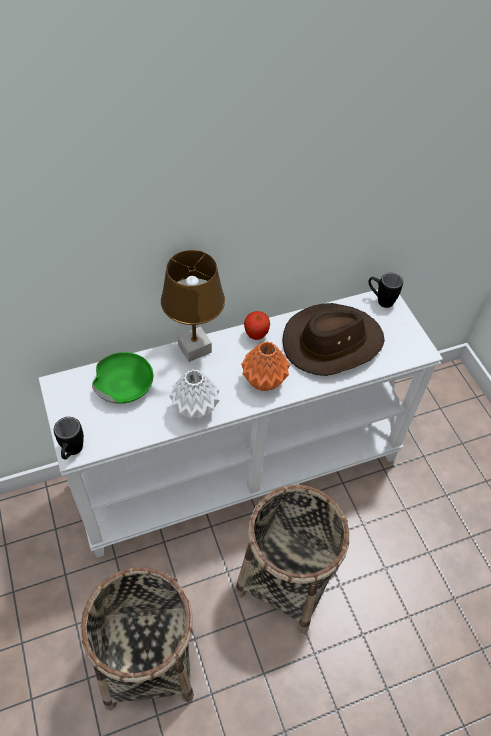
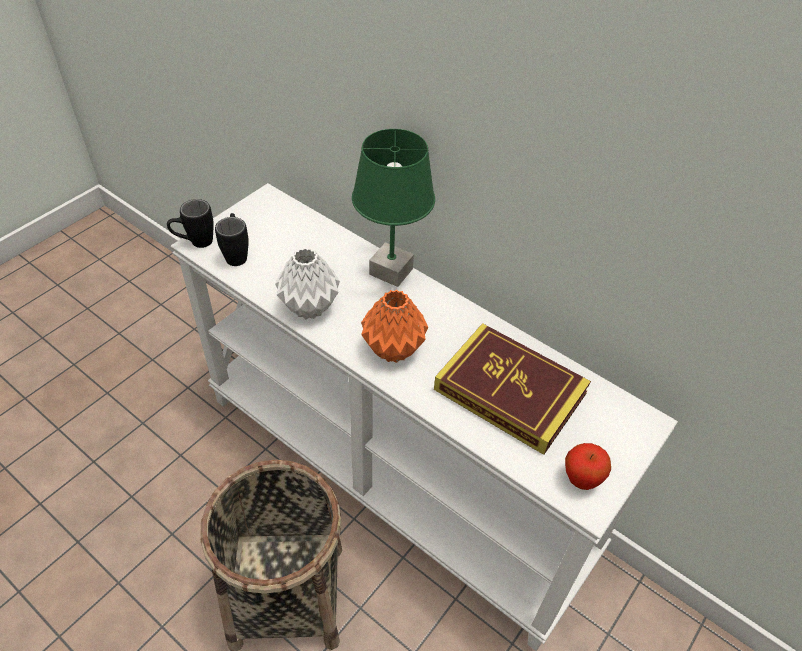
camera: 60 degrees right, 5 degrees down
basket [81,567,194,711] -> none
green bowl [92,352,154,404] -> none
brown table lamp [161,250,225,362] -> green table lamp [352,129,435,287]
apple [244,311,270,340] -> apple moved to [565,443,611,490]
brown hat [283,303,385,376] -> book [434,323,591,455]
black mug [369,273,403,308] -> black mug moved to [215,213,249,266]

